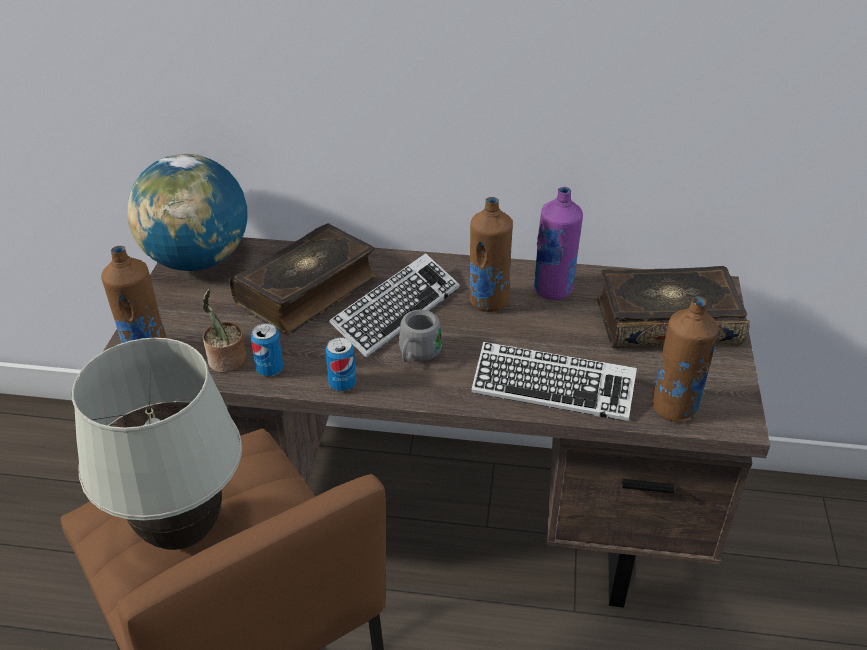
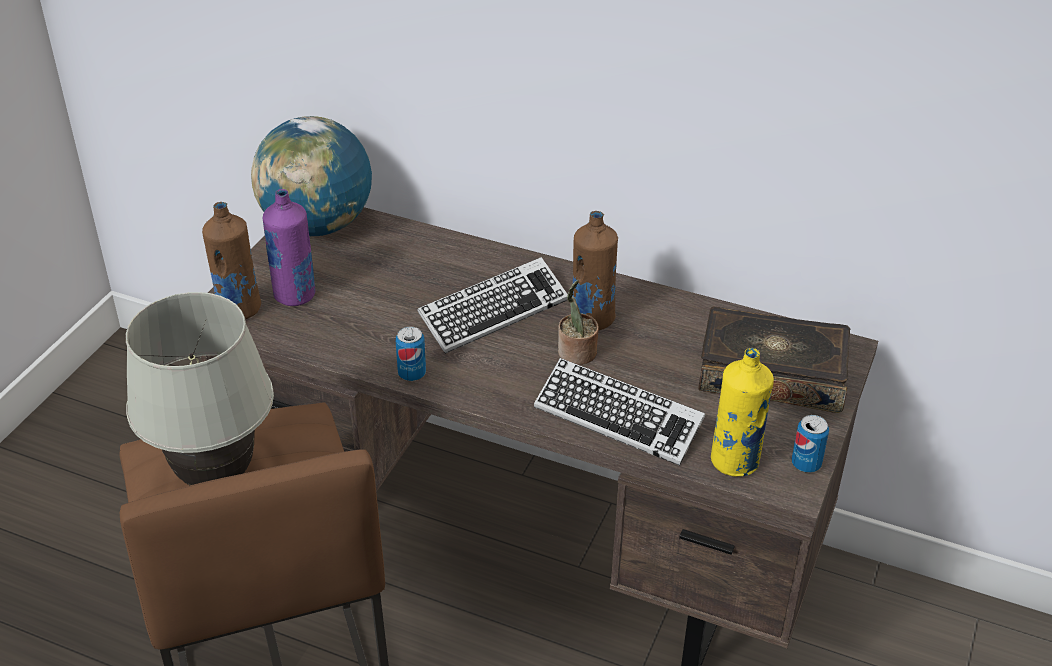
camera: 15 degrees right, 0 degrees up
potted plant [202,289,247,373] -> potted plant moved to [558,280,599,365]
book [229,223,377,334] -> none
can [251,323,283,376] -> can moved to [792,415,829,473]
grey mug [399,310,442,362] -> none
purple bottle [533,187,583,300] -> purple bottle moved to [263,189,316,306]
brown bottle [652,296,719,422] -> yellow bottle [711,348,774,477]

